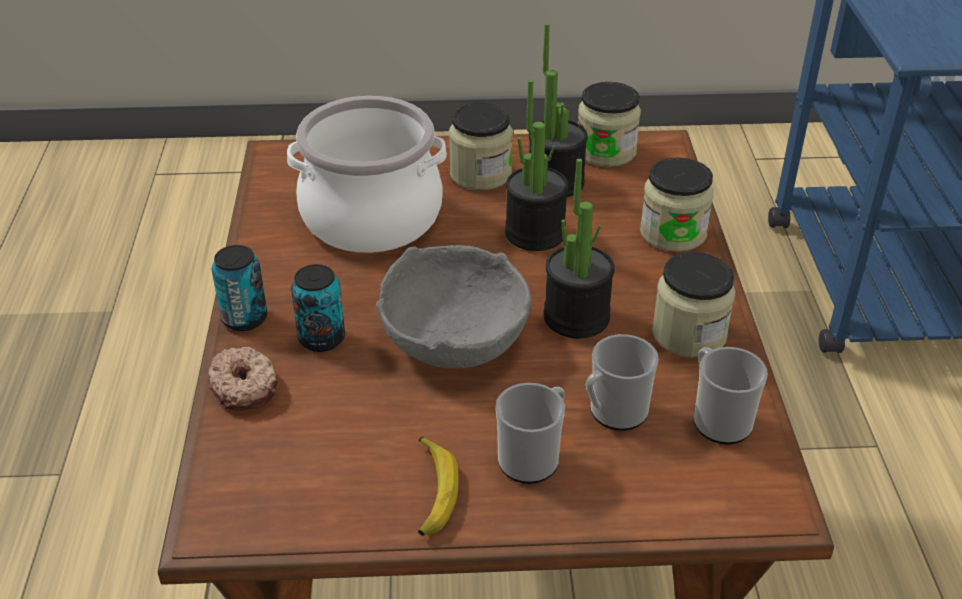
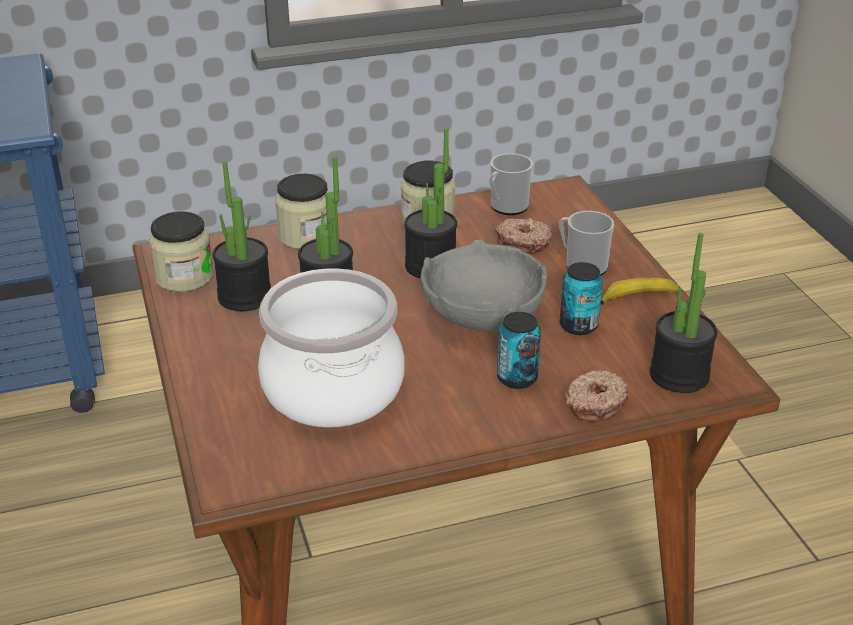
camera: 105 degrees left, 5 degrees down
can [212,245,267,331] -> can moved to [560,262,603,335]
jar [449,102,513,190] -> none
mug [586,334,659,431] -> donut [495,218,552,253]
none -> potted plant [650,233,717,393]

